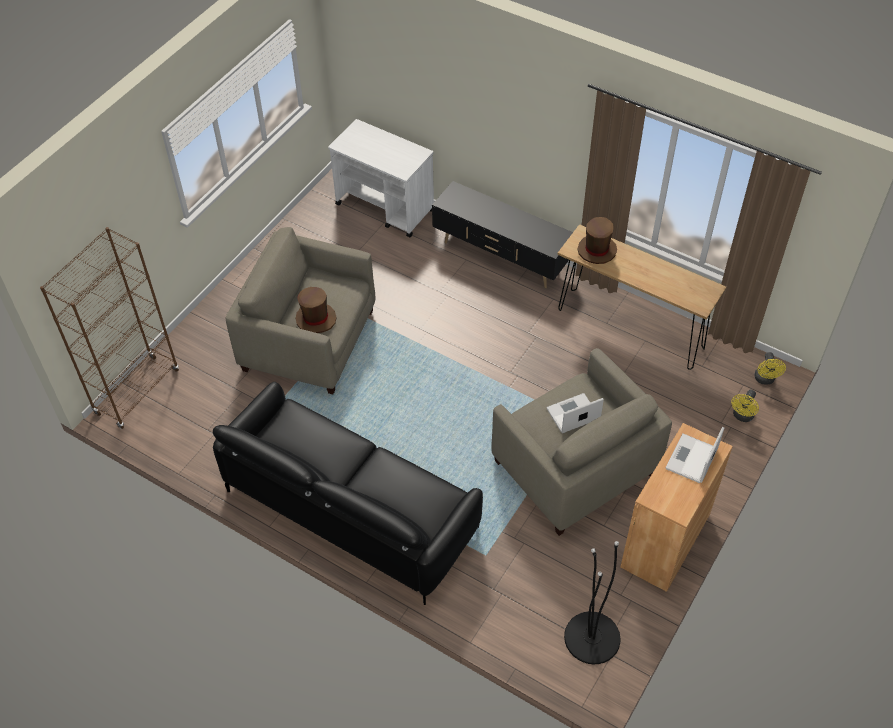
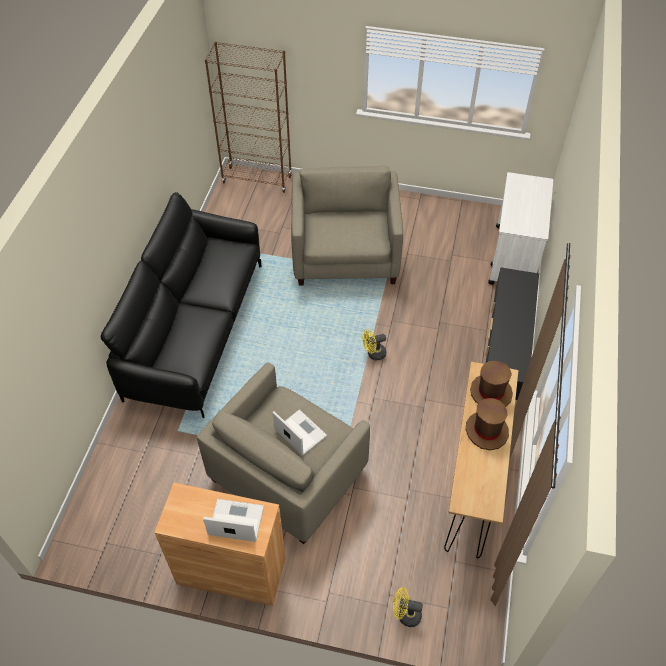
camera: 70 degrees right, 0 degrees up
brown hat [296,287,337,333] -> brown hat moved to [465,398,509,450]
black floor lamp [564,541,621,664] -> none
yellow fan [754,352,786,385] -> yellow fan moved to [362,329,386,360]

